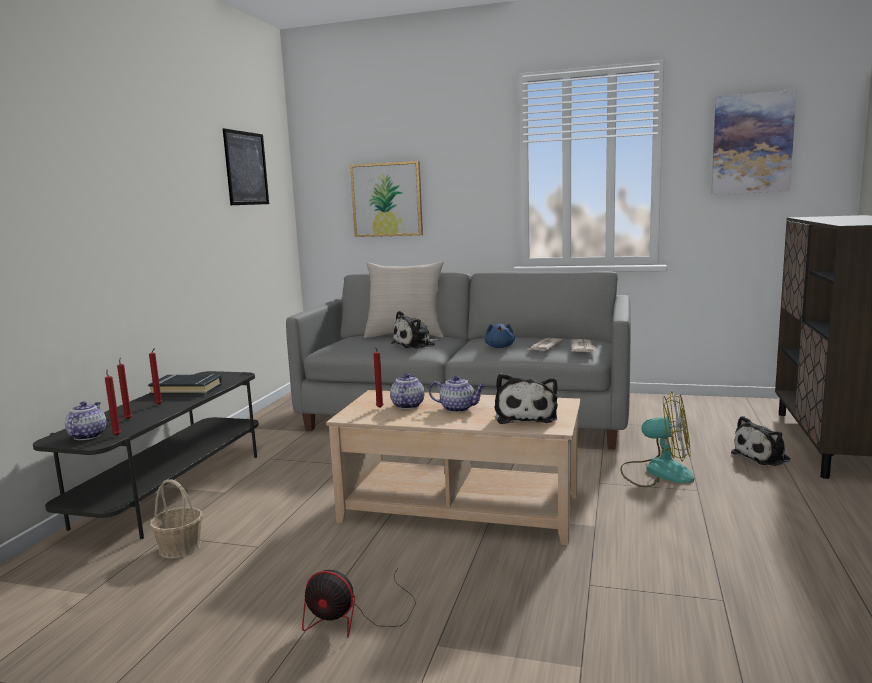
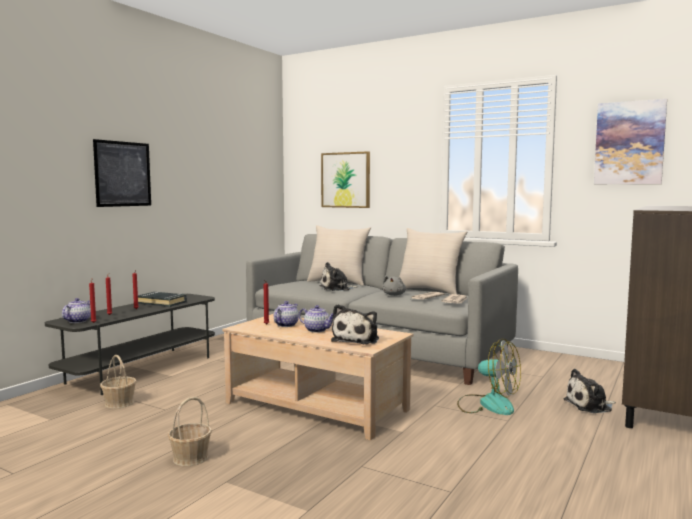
camera: 15 degrees right, 5 degrees down
picture [223,128,269,205] -> picture moved to [93,139,151,207]
fan [302,568,416,638] -> basket [168,397,212,466]
blue plush toy [485,324,515,348] -> grey plush toy [383,276,406,296]
none -> beige pillow [399,228,468,294]

